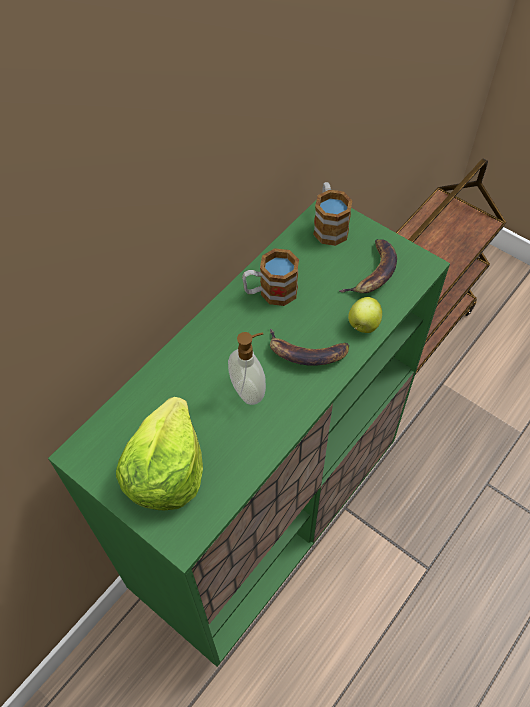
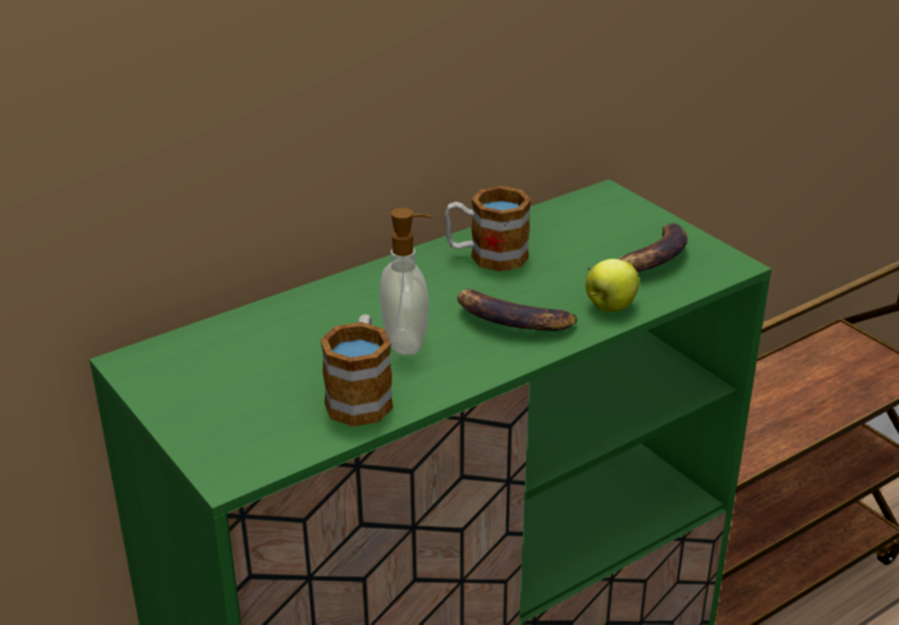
camera: 15 degrees right, 25 degrees down
lettuce [116,397,203,510] -> none
mug [313,182,353,246] -> mug moved to [320,314,393,427]

